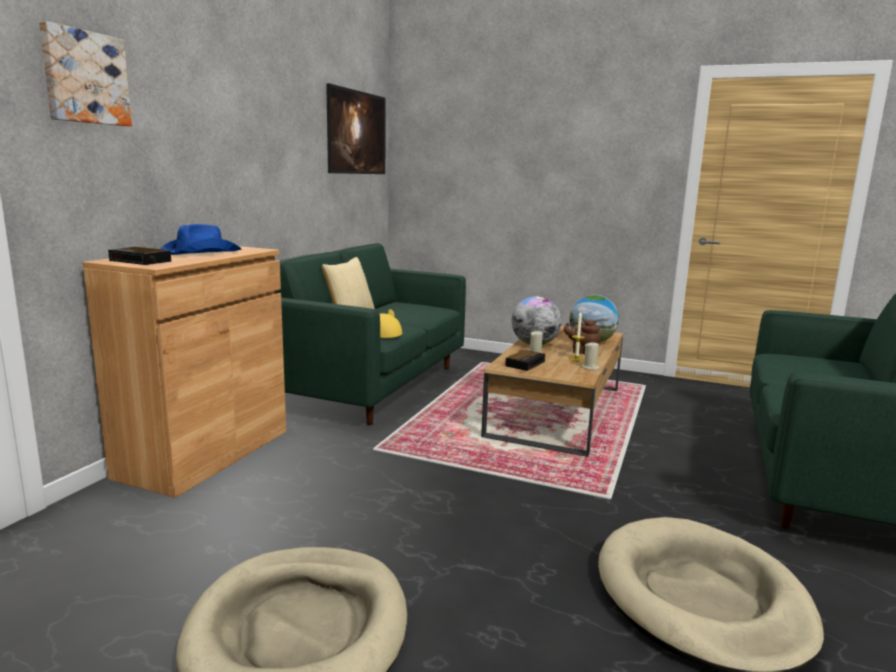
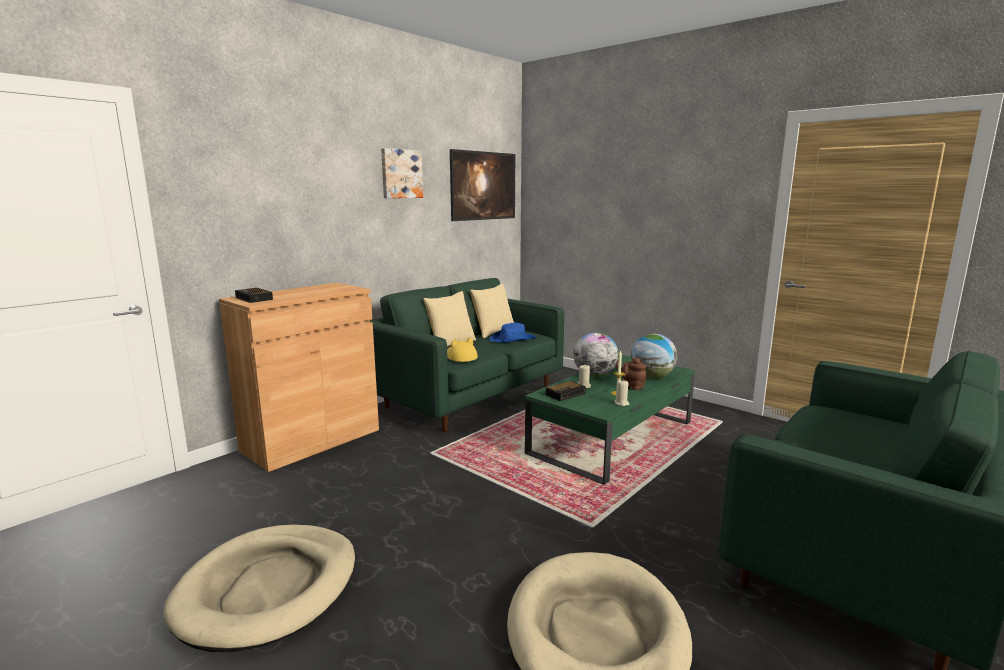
camera: 20 degrees right, 0 degrees up
picture [39,21,132,126] -> picture moved to [381,148,423,198]
blue hat [160,224,242,255] -> blue hat moved to [489,323,536,343]
brown coffee table [481,326,623,457] -> green coffee table [525,355,695,485]
none -> pillow [470,283,514,339]

